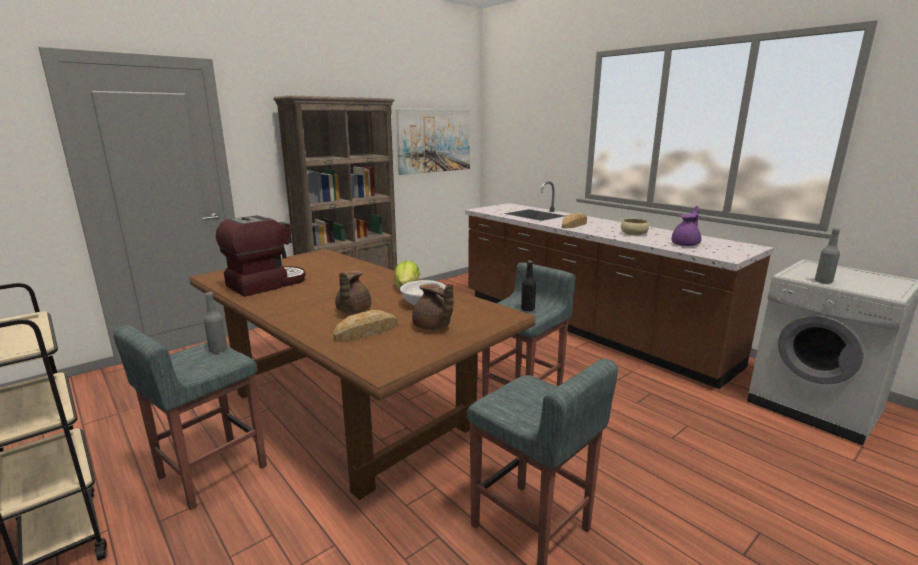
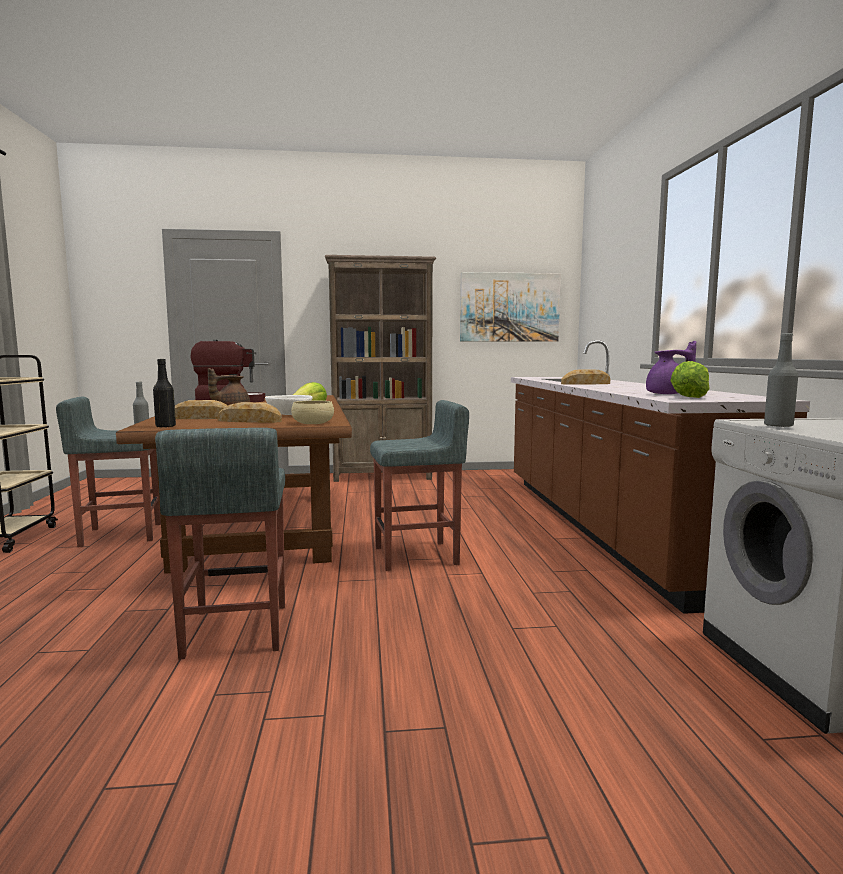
camera: 35 degrees right, 10 degrees down
brown teapot [412,284,454,330] -> bread [217,402,282,423]
black bottle [521,261,536,311] -> black bottle moved to [153,359,176,428]
beige bowl [621,219,649,236] -> beige bowl moved to [291,401,334,424]
none -> lettuce [670,361,710,398]

